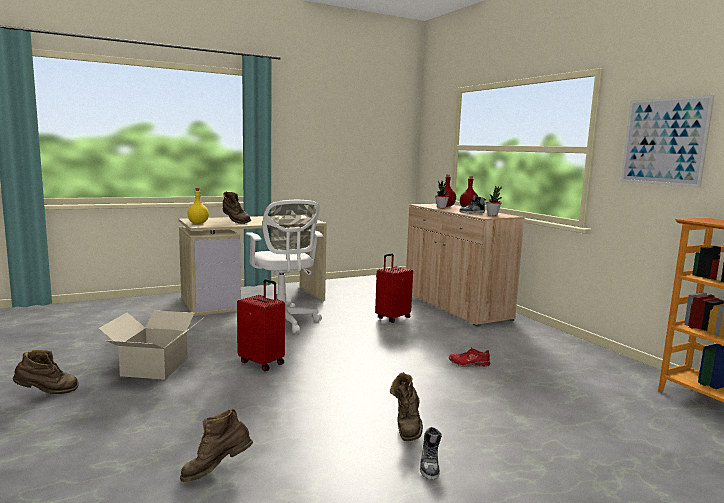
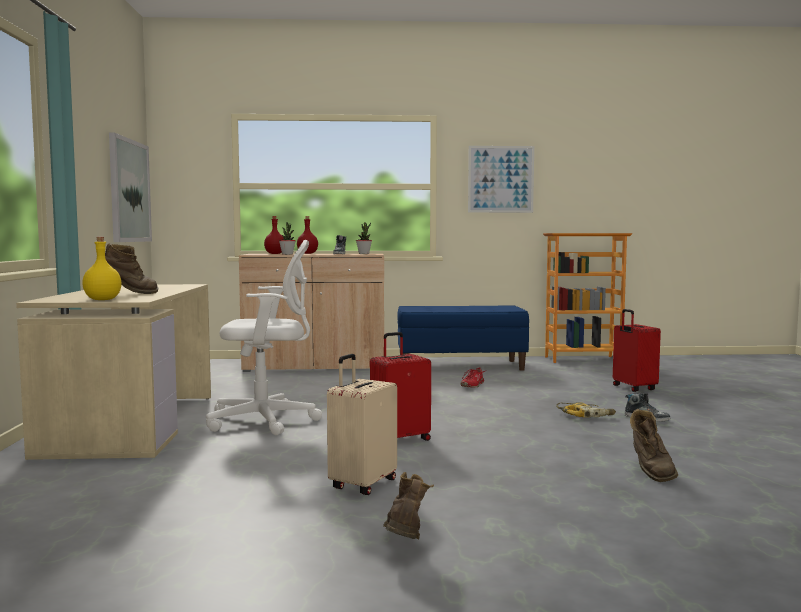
camera: 65 degrees left, 5 degrees down
cardboard box [98,310,204,380] -> beige suitcase [327,354,397,495]
red suitcase [375,253,413,323] -> red suitcase moved to [613,309,661,392]
brown boot [390,372,423,441] -> power drill [556,402,616,418]
none -> picture [109,132,152,242]
none -> blue bench [397,305,529,371]

